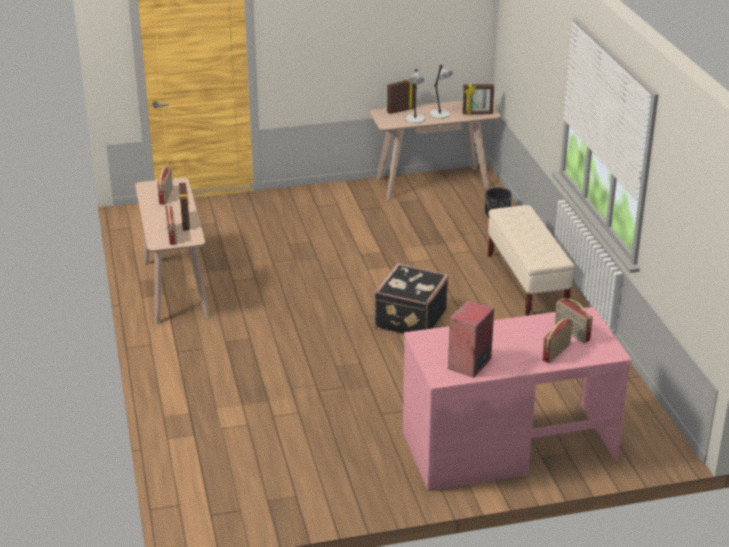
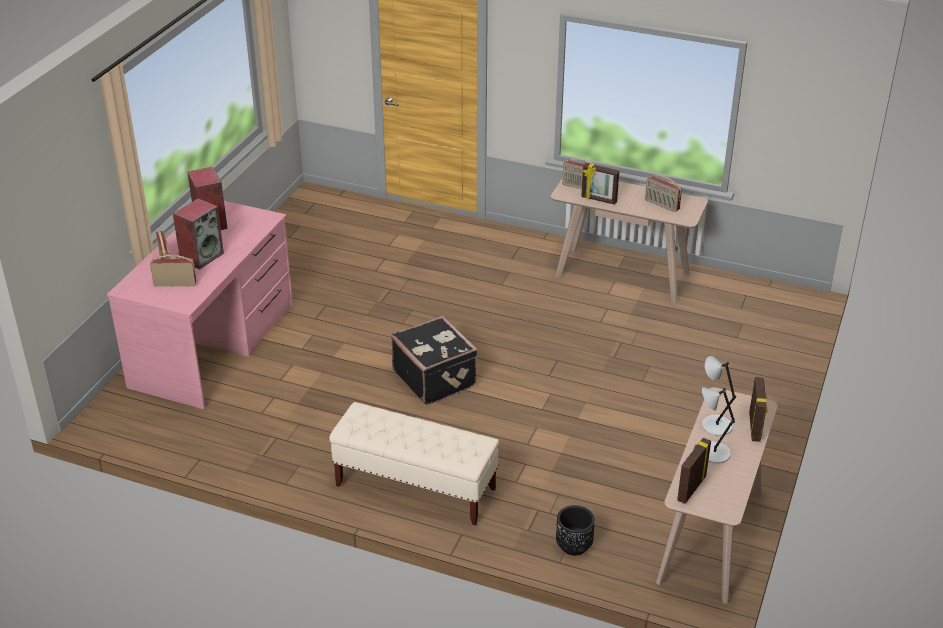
camera: 125 degrees right, 5 degrees up
none -> speaker [173,199,224,269]

